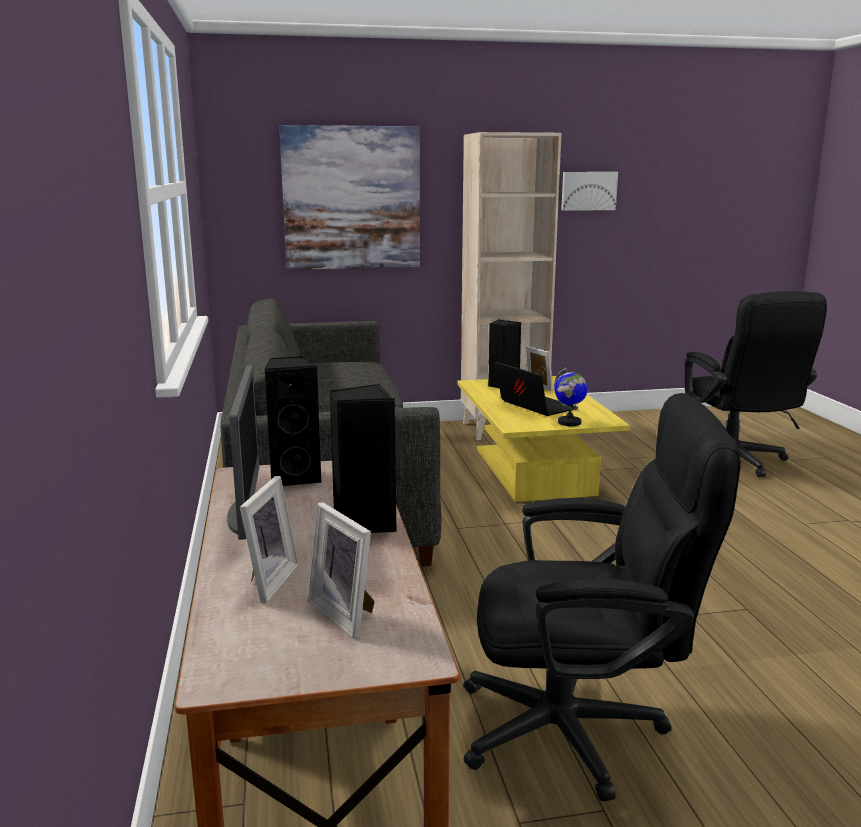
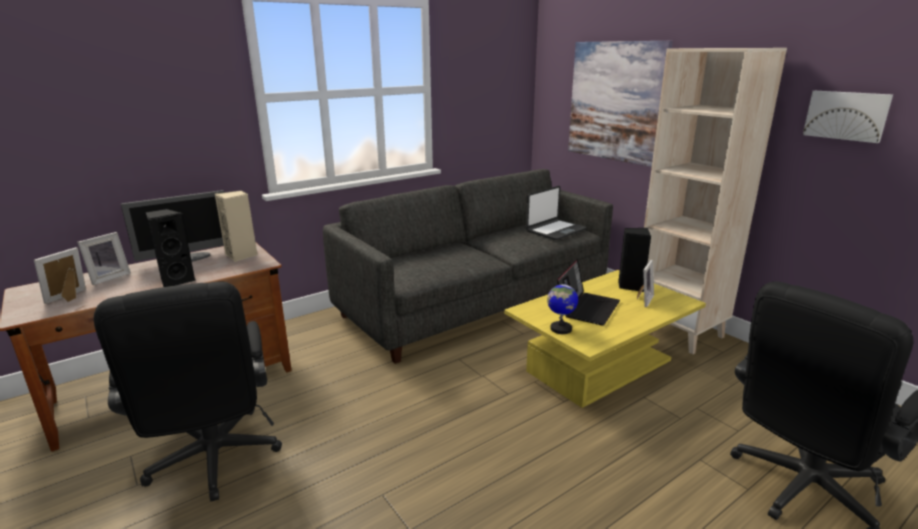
camera: 65 degrees right, 5 degrees up
picture frame [240,476,299,603] -> picture frame turned 45 degrees counterclockwise [77,232,131,285]
black speaker [264,356,323,486] -> beige speaker [215,190,258,262]
none -> laptop [526,186,587,240]

